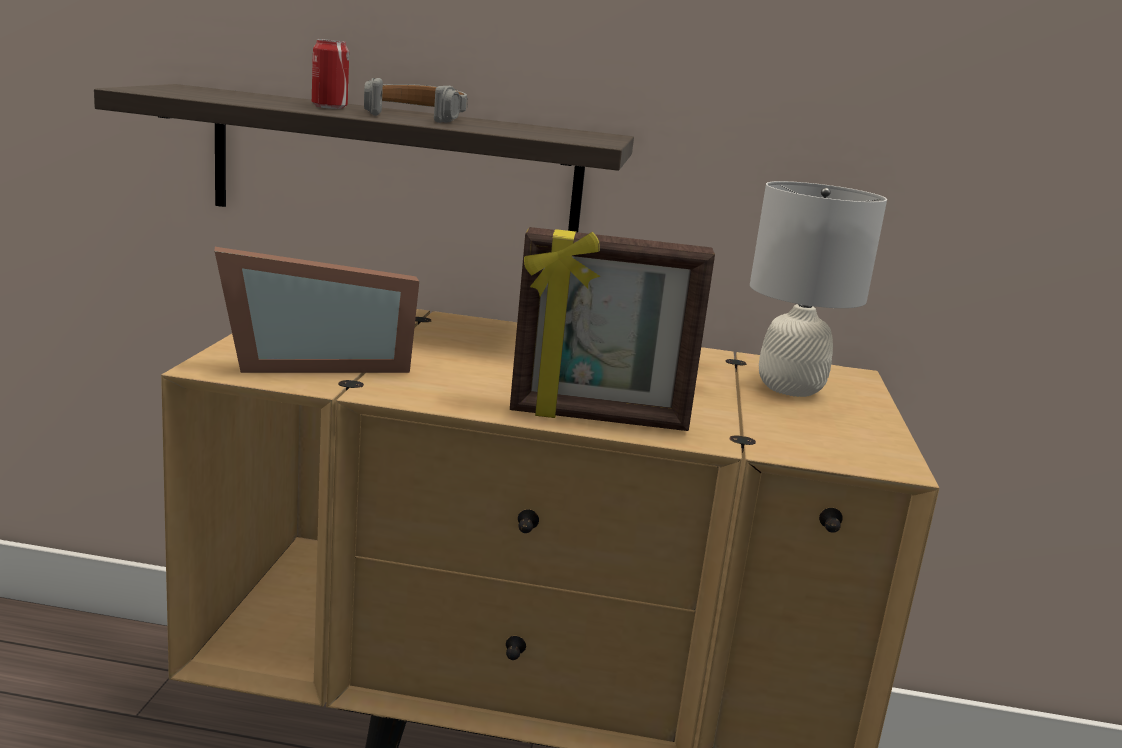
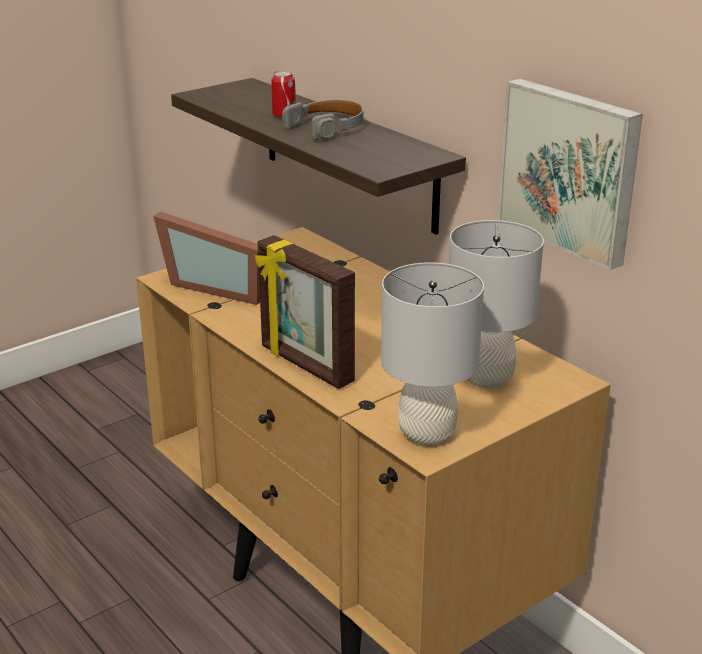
camera: 45 degrees right, 10 degrees up
none -> grey table lamp [381,262,484,445]
none -> picture [498,79,643,270]

